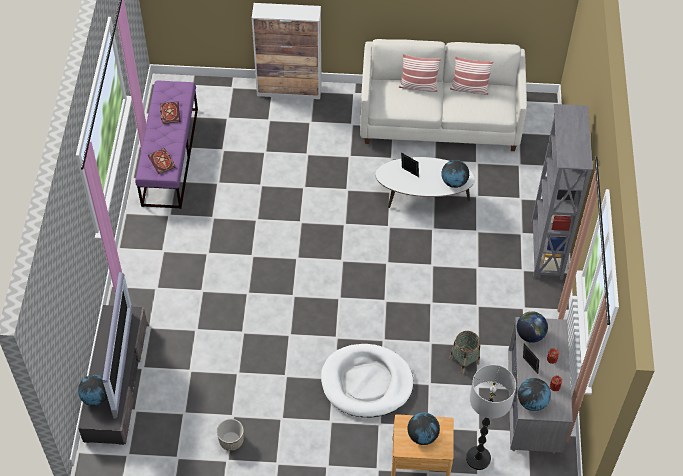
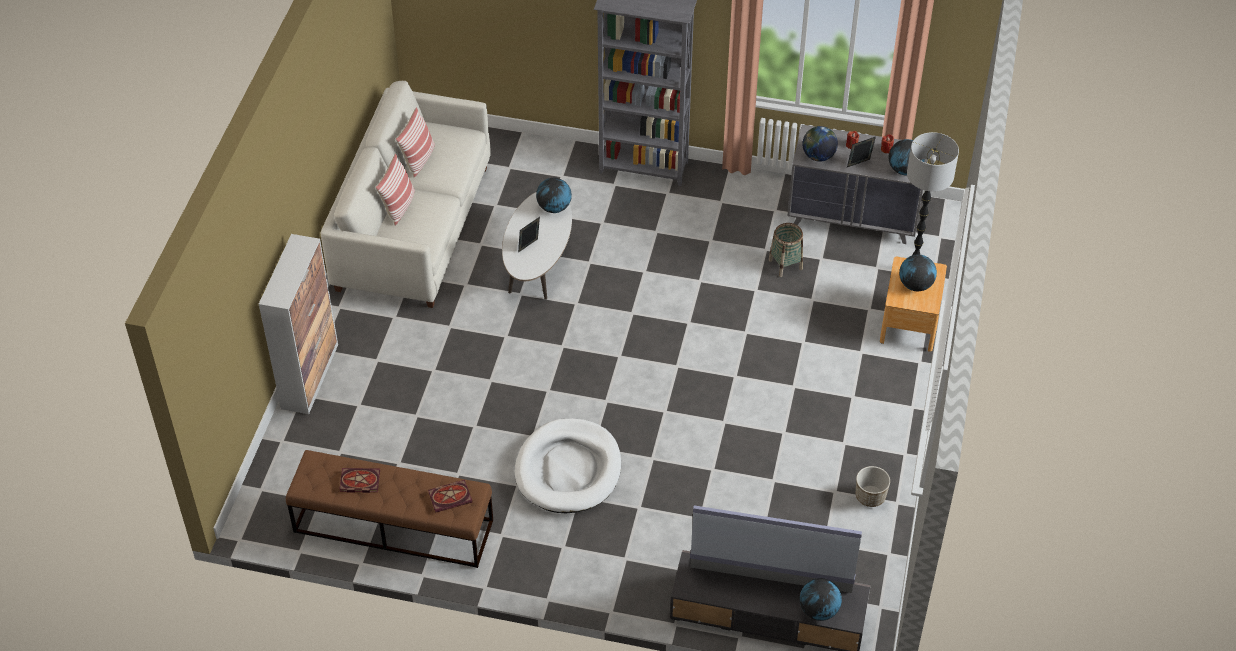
camera: 80 degrees left, 5 degrees down
purple bench [135,81,198,209] -> brown bench [286,450,493,568]
white dog bed [321,344,414,417] -> white dog bed moved to [515,418,621,513]

